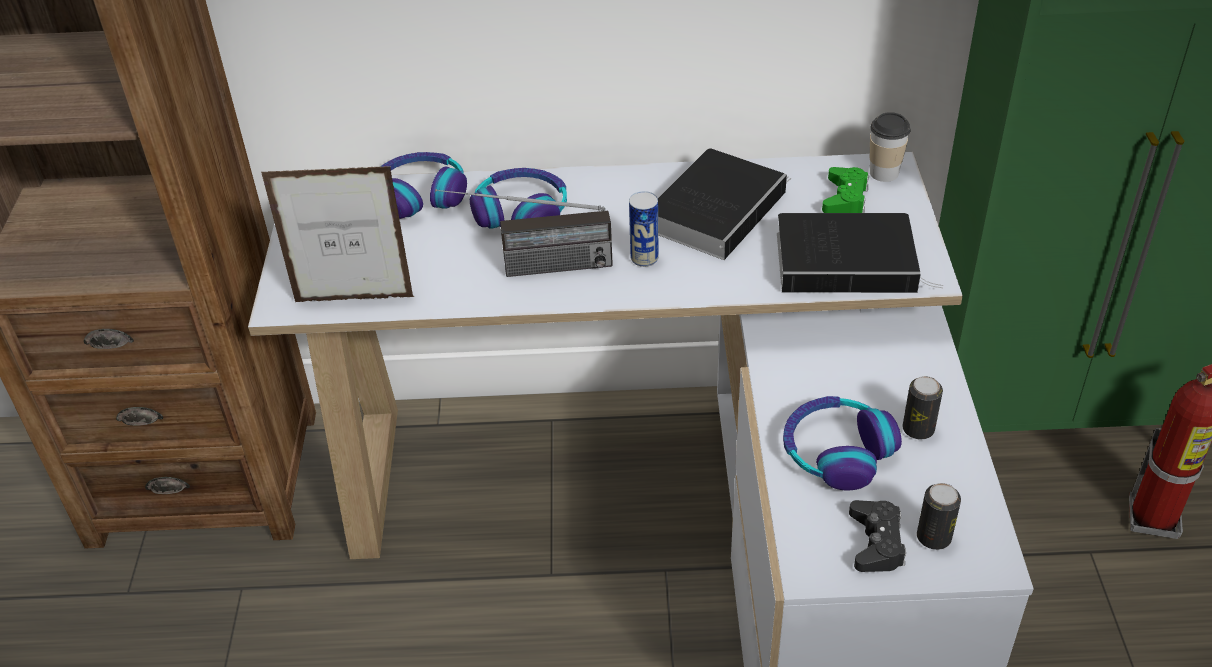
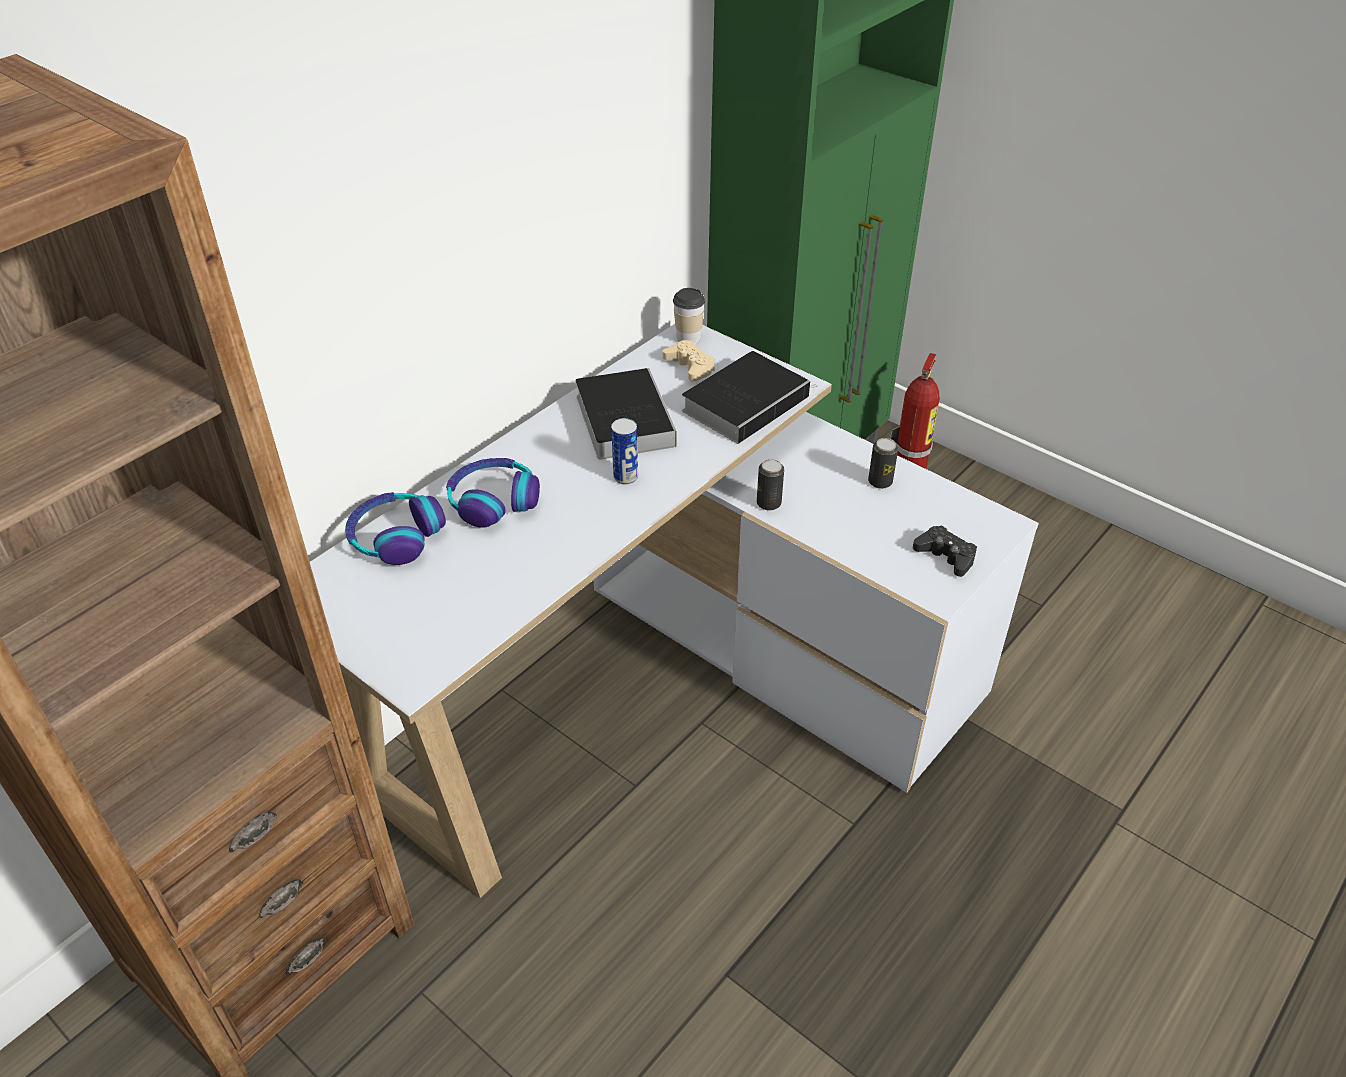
camera: 50 degrees left, 0 degrees up
picture frame [261,166,414,302] -> none
radio [435,189,613,277] -> none
headphones [783,396,902,490] -> none
green game controller [822,167,869,213] -> beige game controller [663,340,715,382]
can [917,483,961,550] -> can moved to [757,459,784,510]

